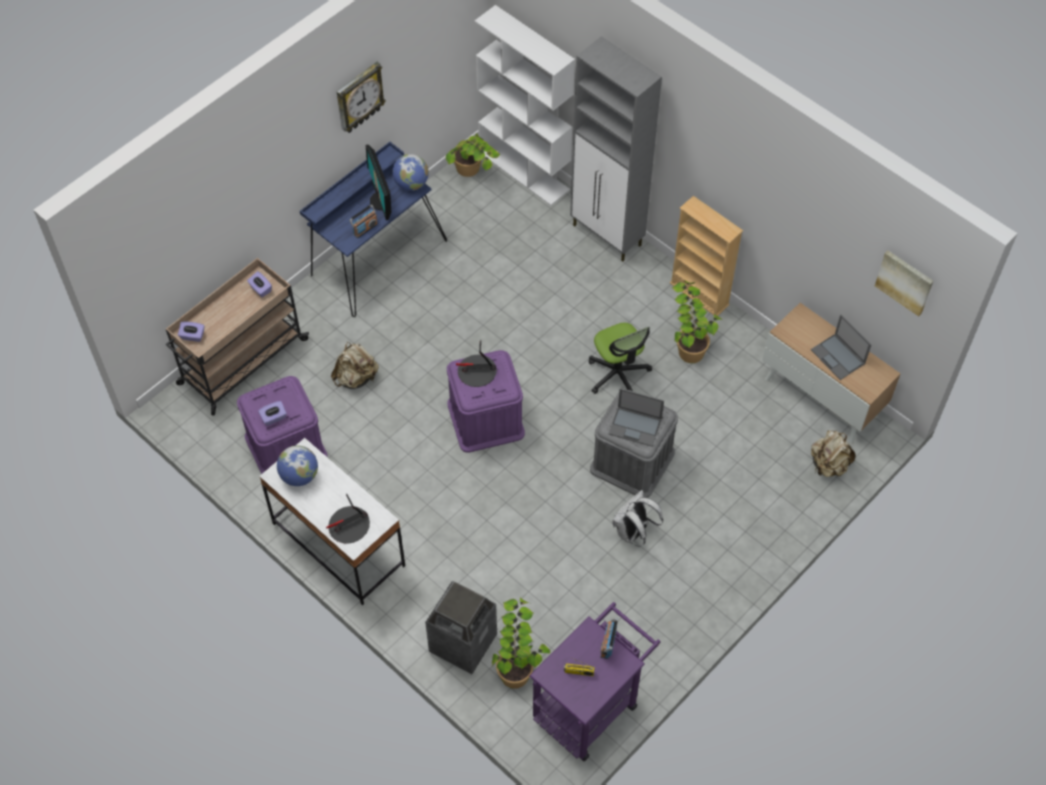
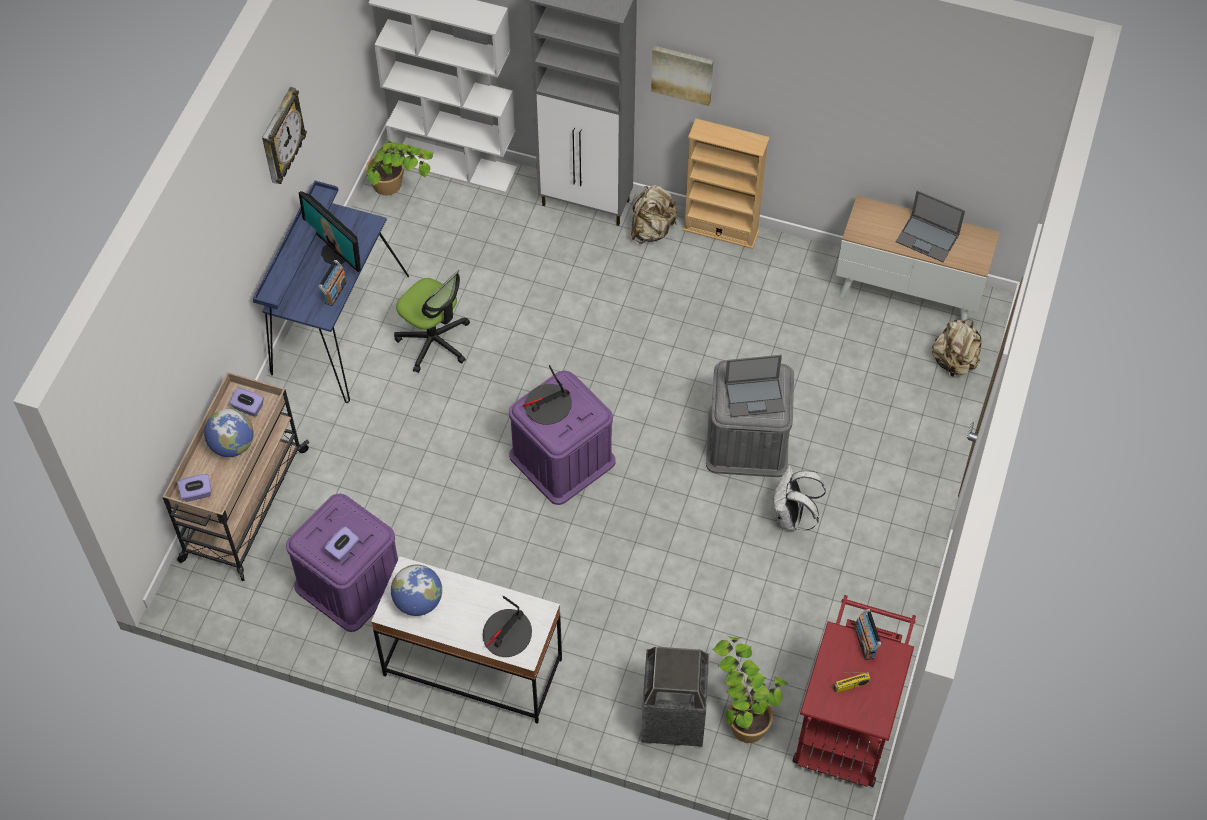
camera: 25 degrees left, 0 degrees up
beige backpack [331,342,379,389] -> beige backpack moved to [631,185,677,244]
globe [392,154,429,191] -> globe moved to [204,409,253,457]
purple cart [529,602,661,761] -> red cart [793,595,916,787]
office chair [589,323,652,394] -> office chair moved to [394,270,470,373]
potted plant [672,280,722,363] -> none
picture [875,250,933,316] -> picture moved to [651,46,714,106]

